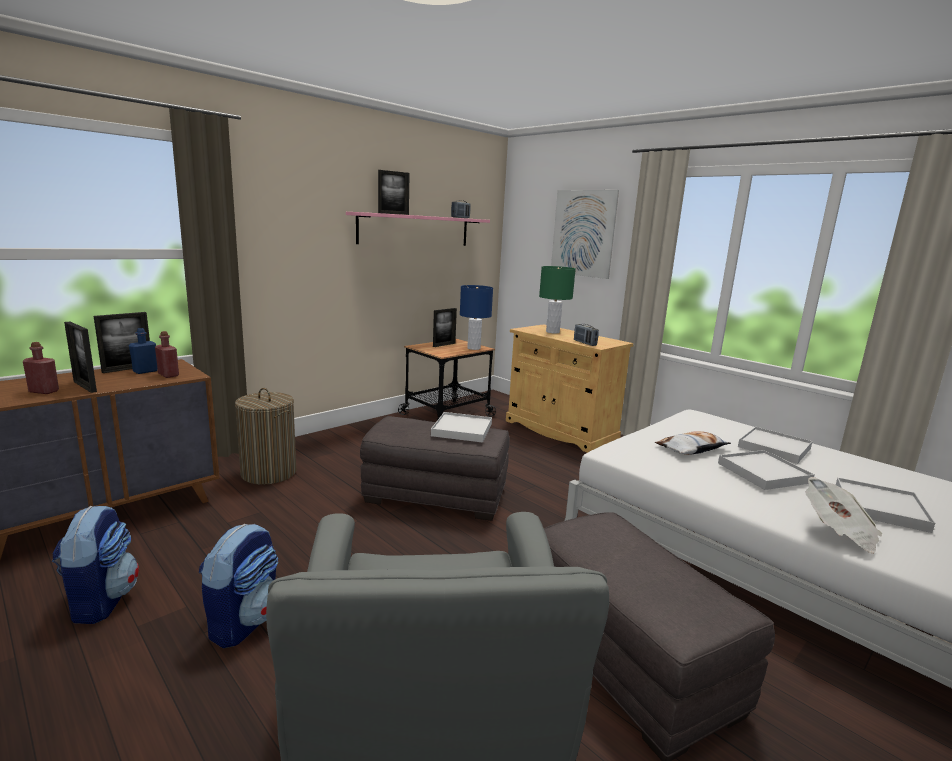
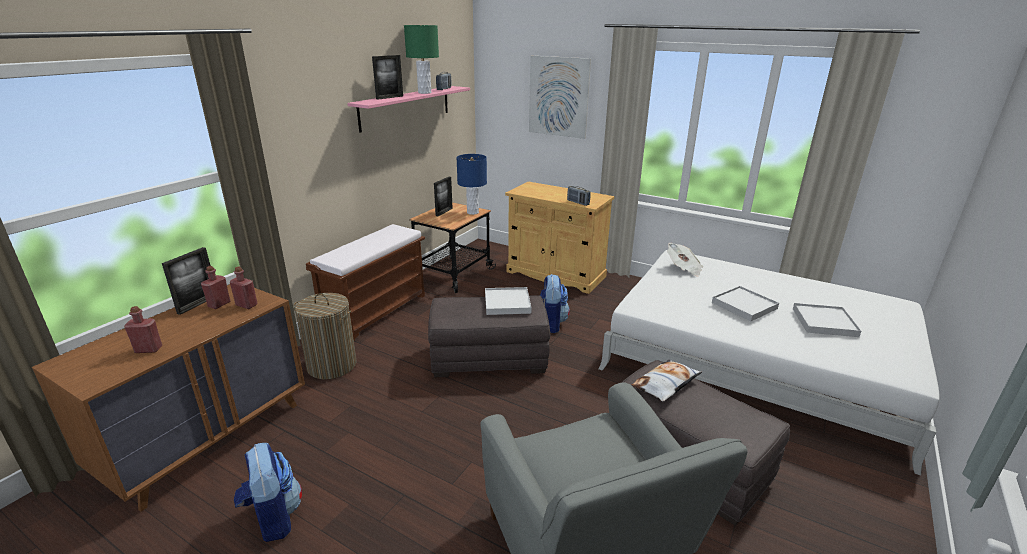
camera: 15 degrees left, 10 degrees up
picture frame [64,322,97,393] -> none
blue bottle [129,328,158,374] -> red bottle [201,266,230,309]
backpack [199,524,278,648] -> backpack moved to [539,274,570,333]
green table lamp [539,266,576,334] -> green table lamp moved to [404,25,439,94]
pillow [655,431,731,455] -> pillow moved to [632,359,702,402]
white tray [738,427,813,464] -> none
newspaper [805,477,882,554] -> newspaper moved to [667,243,703,277]
none -> brown bench [306,224,425,341]

